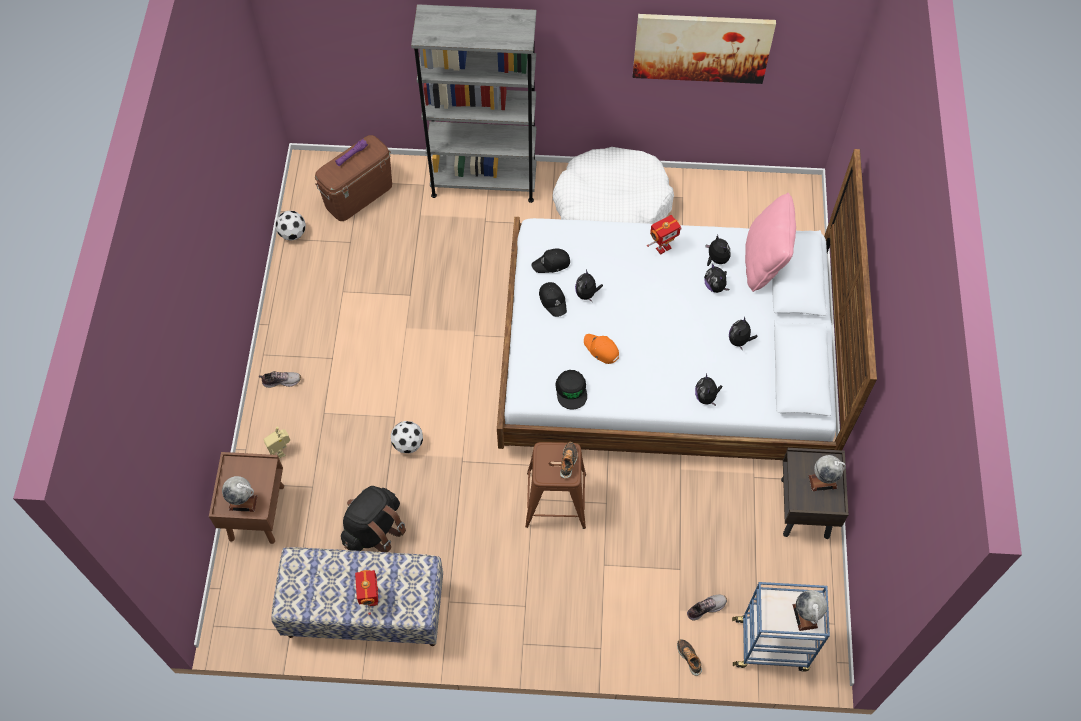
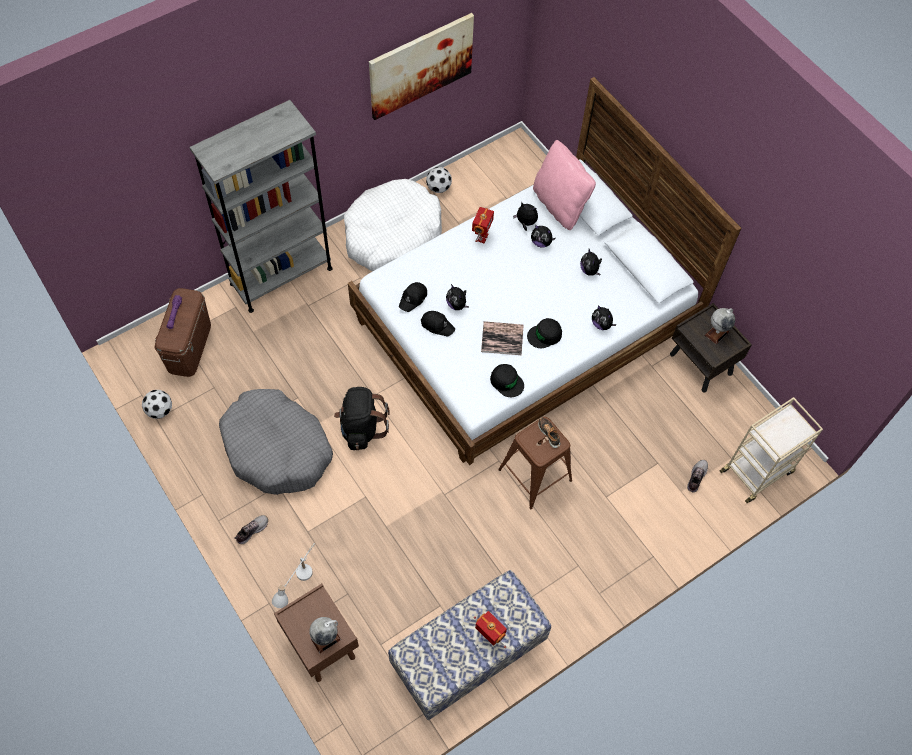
camera: 40 degrees left, 0 degrees up
toy robot [263,427,290,459] -> white table lamp [272,543,315,608]
black backpack [341,486,406,552] -> black backpack moved to [334,387,390,450]
football [391,421,423,453] -> football moved to [426,167,452,193]
orange cap [584,334,619,364] -> book [481,321,524,355]
shoe [677,639,702,676] -> none
blue cart [732,582,830,672] -> beige cart [720,397,823,503]
globe [793,590,827,631] -> none
none -> grey dog bed [219,389,333,495]
none -> black cap [527,318,562,348]

